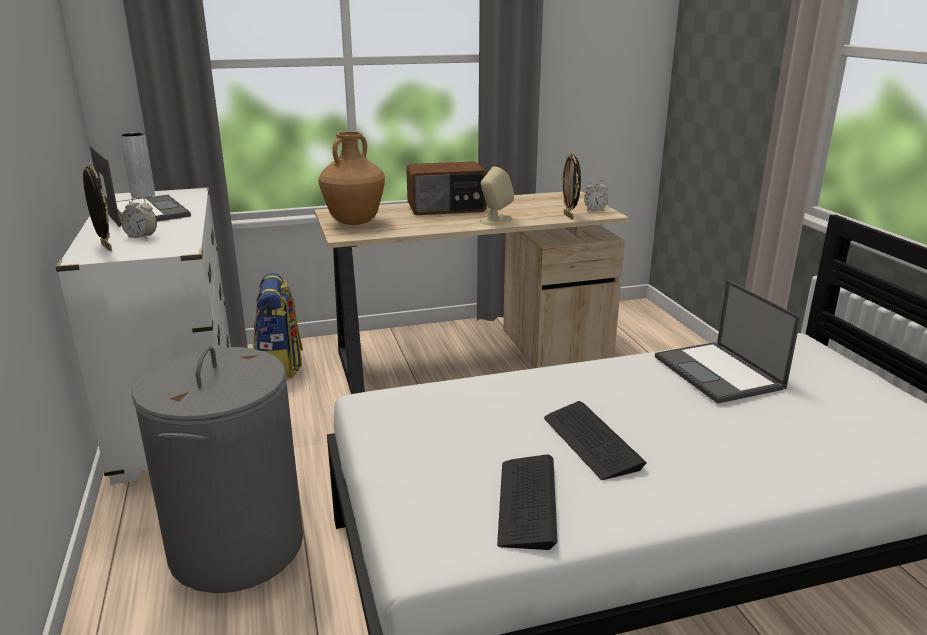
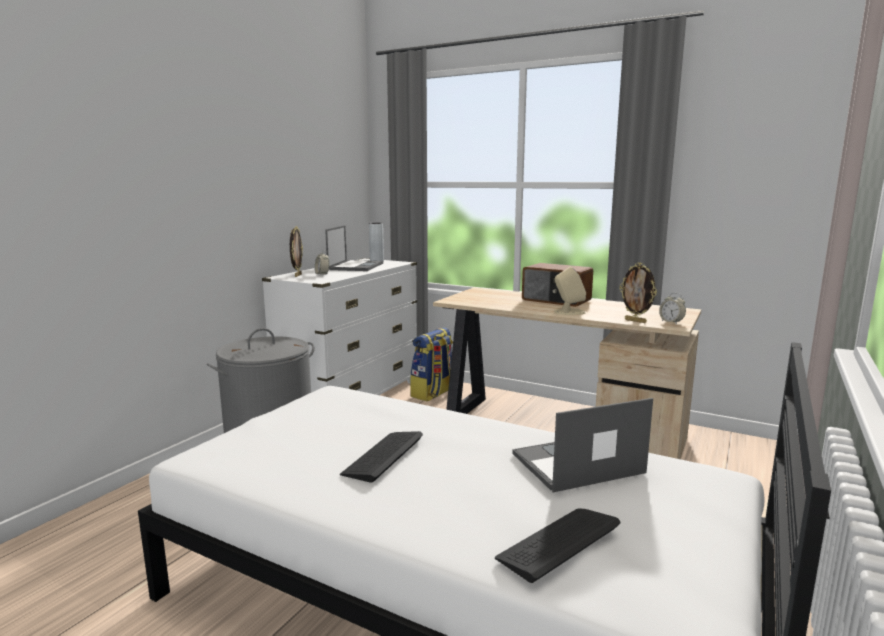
camera: 45 degrees right, 10 degrees down
brown vase [318,132,385,225] -> none
keyboard [497,454,558,550] -> keyboard moved to [495,508,620,583]
picture frame [561,152,581,220] -> picture frame turned 75 degrees counterclockwise [620,263,657,323]
laptop [655,280,801,404] -> laptop turned 45 degrees clockwise [512,398,653,492]

